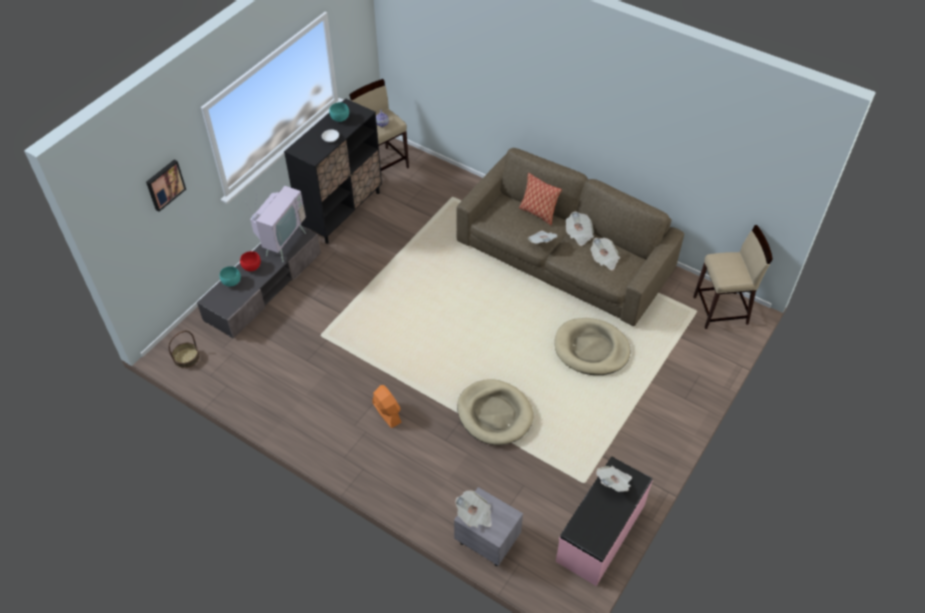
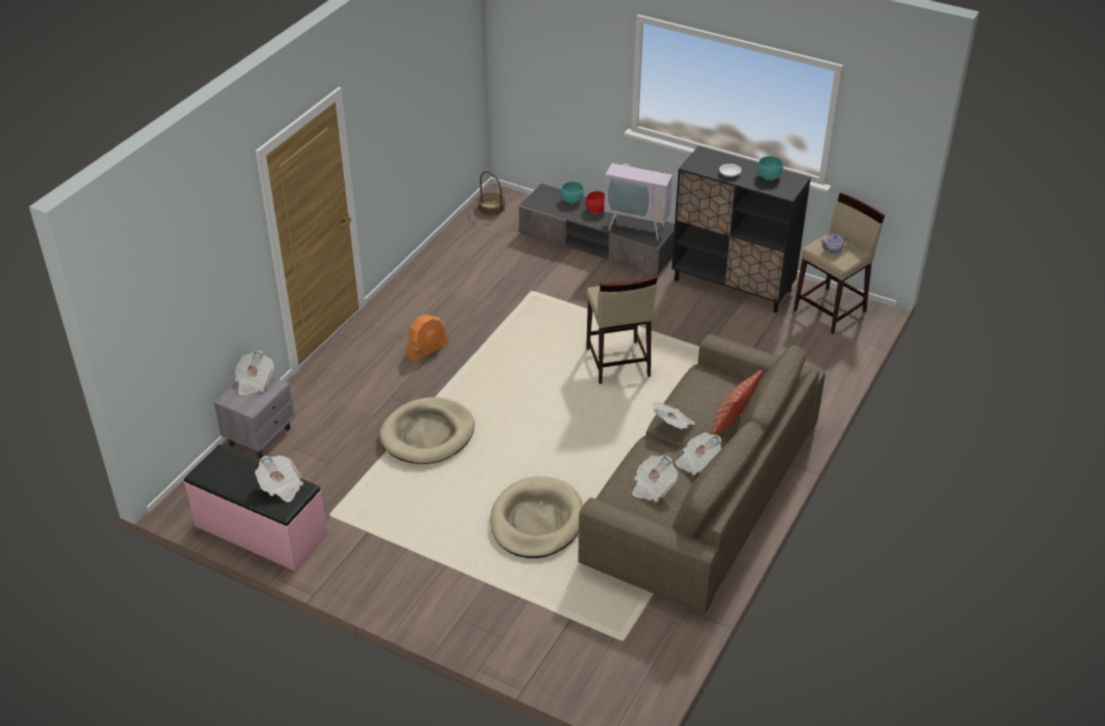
camera: 85 degrees right, 10 degrees down
picture [146,160,186,212] -> none
beige stool [693,225,773,329] -> beige stool moved to [586,275,657,384]

